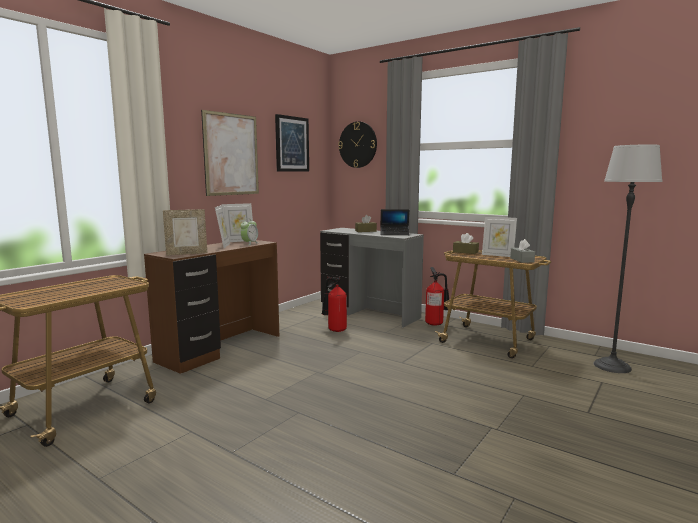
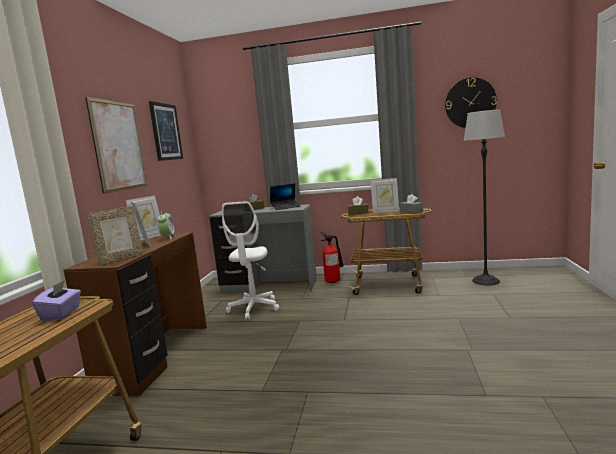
camera: 25 degrees left, 0 degrees up
fire extinguisher [322,277,347,332] -> white office chair [222,201,279,319]
wall clock [338,121,377,168] -> wall clock moved to [445,77,497,128]
none -> purple tissue box [32,280,81,321]

